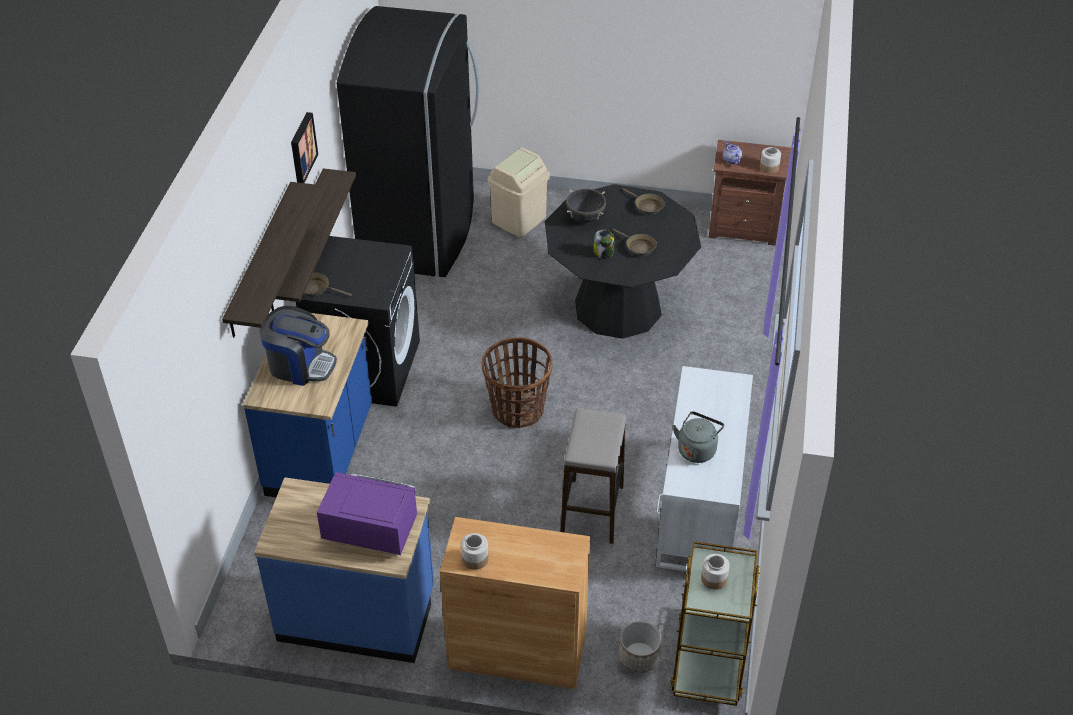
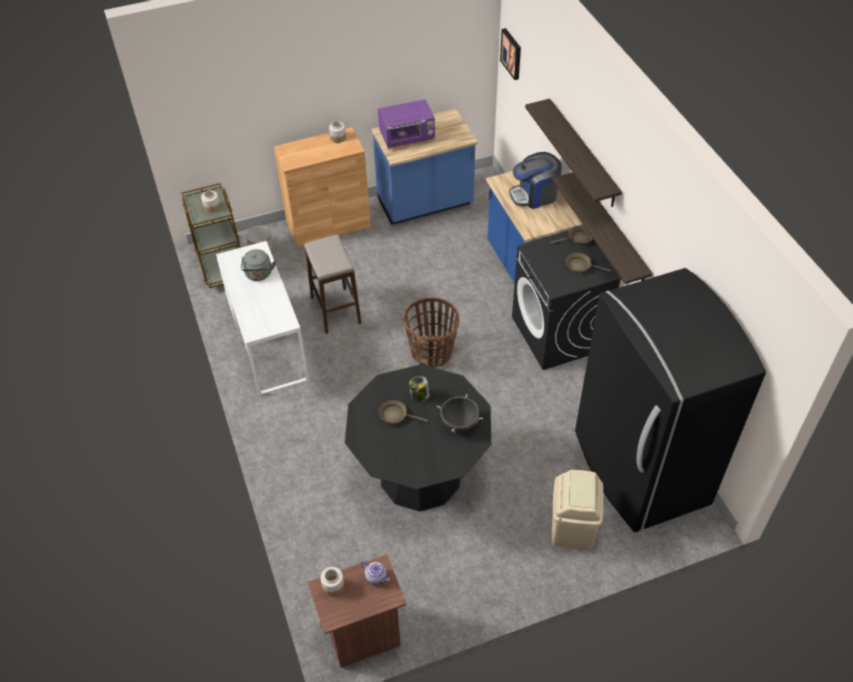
camera: 150 degrees right, 5 degrees up
picture [291,112,318,183] -> picture moved to [500,28,521,80]
brown frying pan [623,188,665,215] -> brown frying pan moved to [565,253,611,273]

